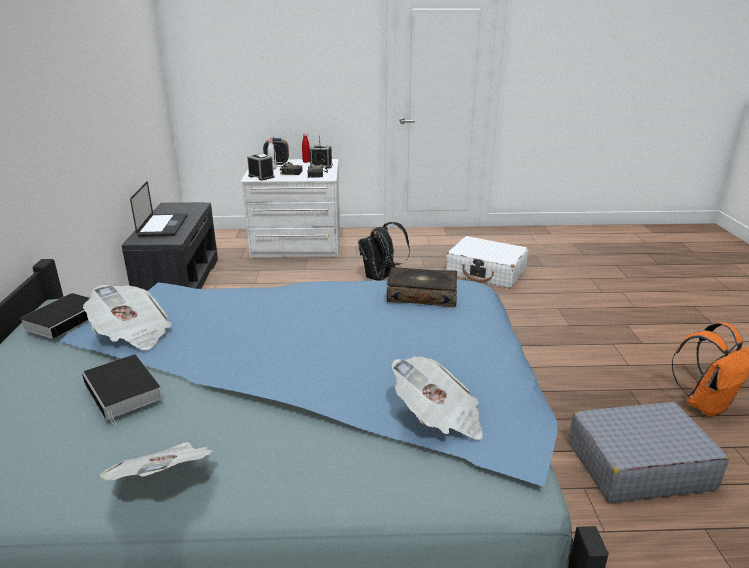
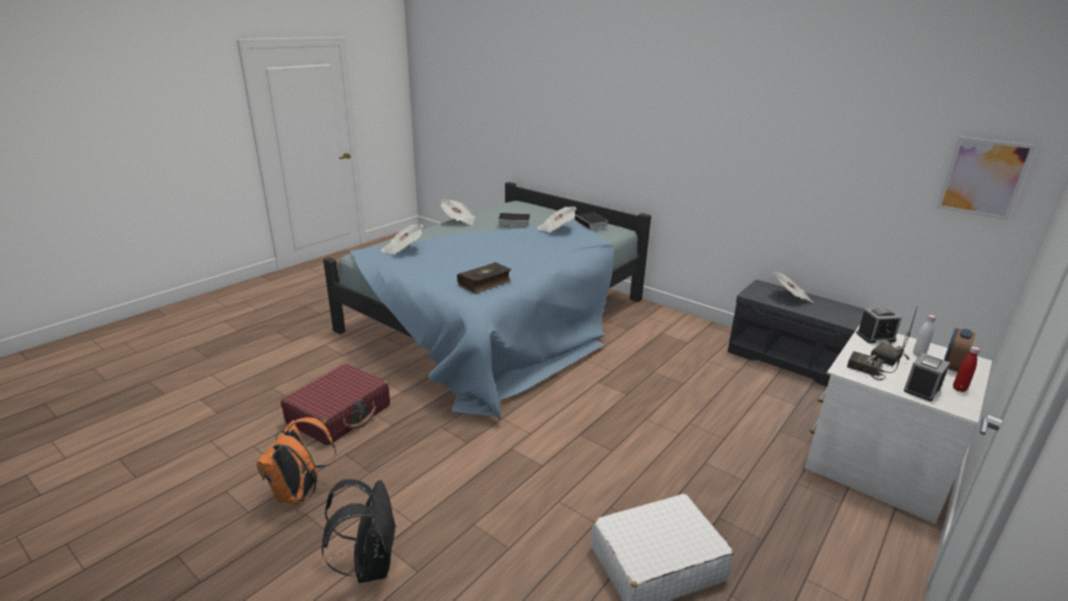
camera: 130 degrees right, 0 degrees up
laptop [130,181,187,237] -> newspaper [772,272,814,303]
black backpack [358,222,410,281] -> black backpack moved to [321,479,395,583]
grey suitcase [568,402,729,503] -> red suitcase [281,364,390,445]
none -> picture [937,136,1036,220]

